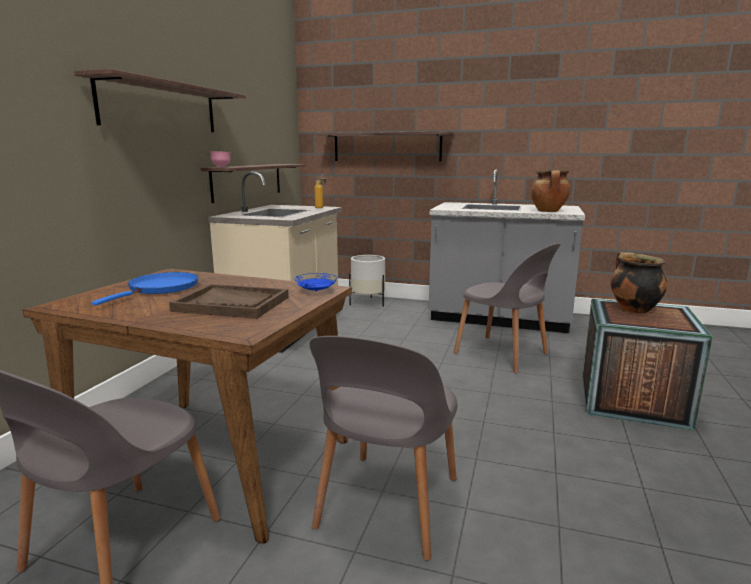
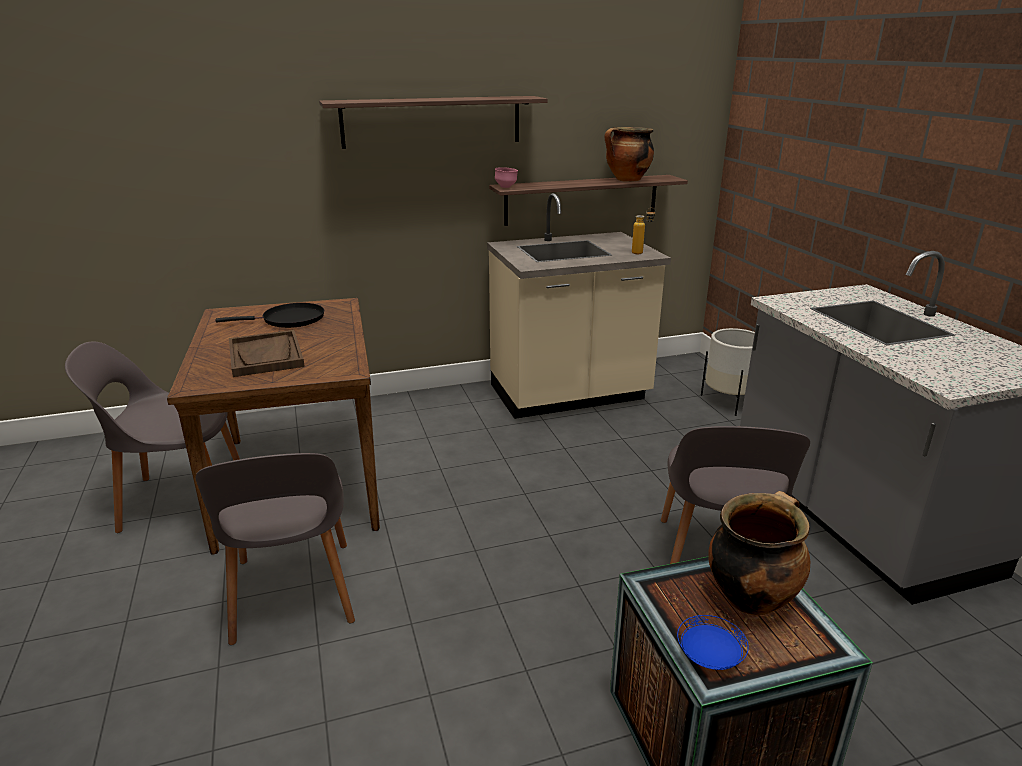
camera: 55 degrees right, 10 degrees up
blue frying pan [92,272,199,305] -> black frying pan [215,303,324,328]
blue plate [294,273,337,292] -> blue plate moved to [677,615,749,670]
grey chair [309,336,458,561] -> grey chair turned 90 degrees counterclockwise [196,453,355,645]
shelf [316,131,453,162] -> none
cooking pot [531,170,570,212] -> cooking pot moved to [605,127,654,182]

